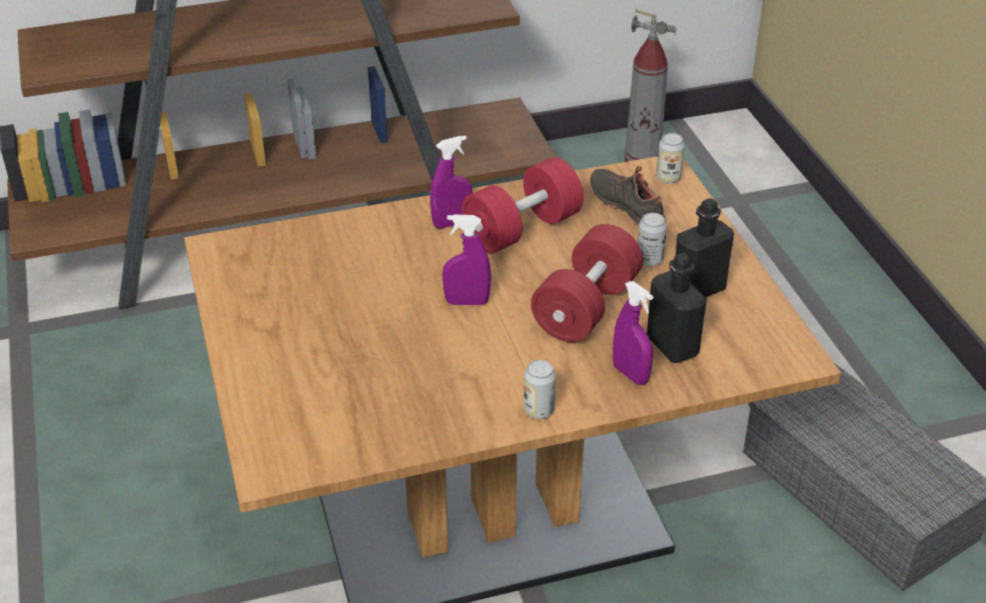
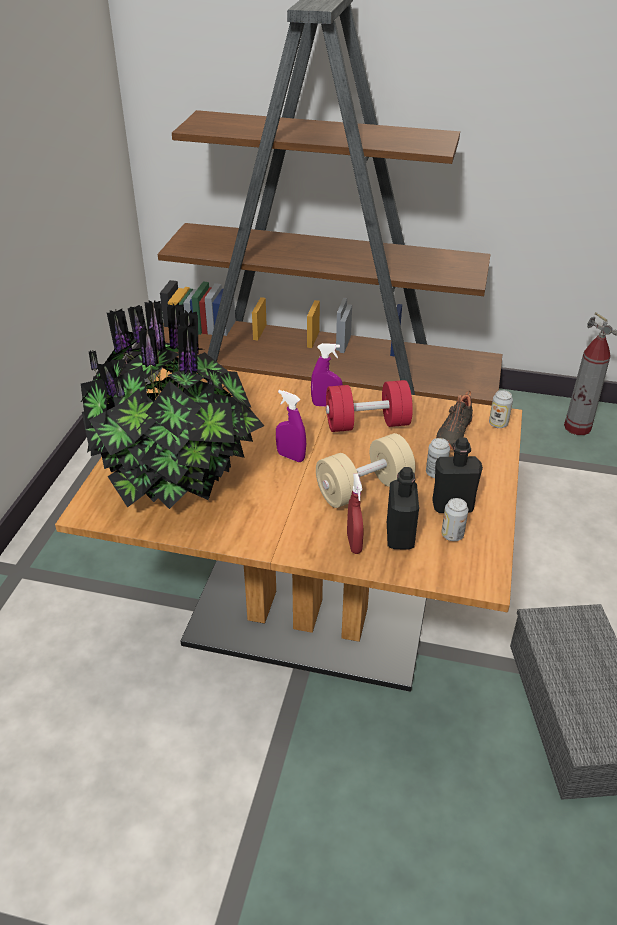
camera: 30 degrees right, 0 degrees up
can [524,360,556,419] -> can moved to [441,498,468,541]
red dumbbell [531,224,643,342] -> beige dumbbell [316,433,415,508]
black shoe [590,166,666,227] -> black shoe turned 150 degrees counterclockwise [436,391,473,450]
purple spray bottle [613,281,653,385] -> red spray bottle [347,473,363,554]
none -> potted plant [81,300,264,509]

